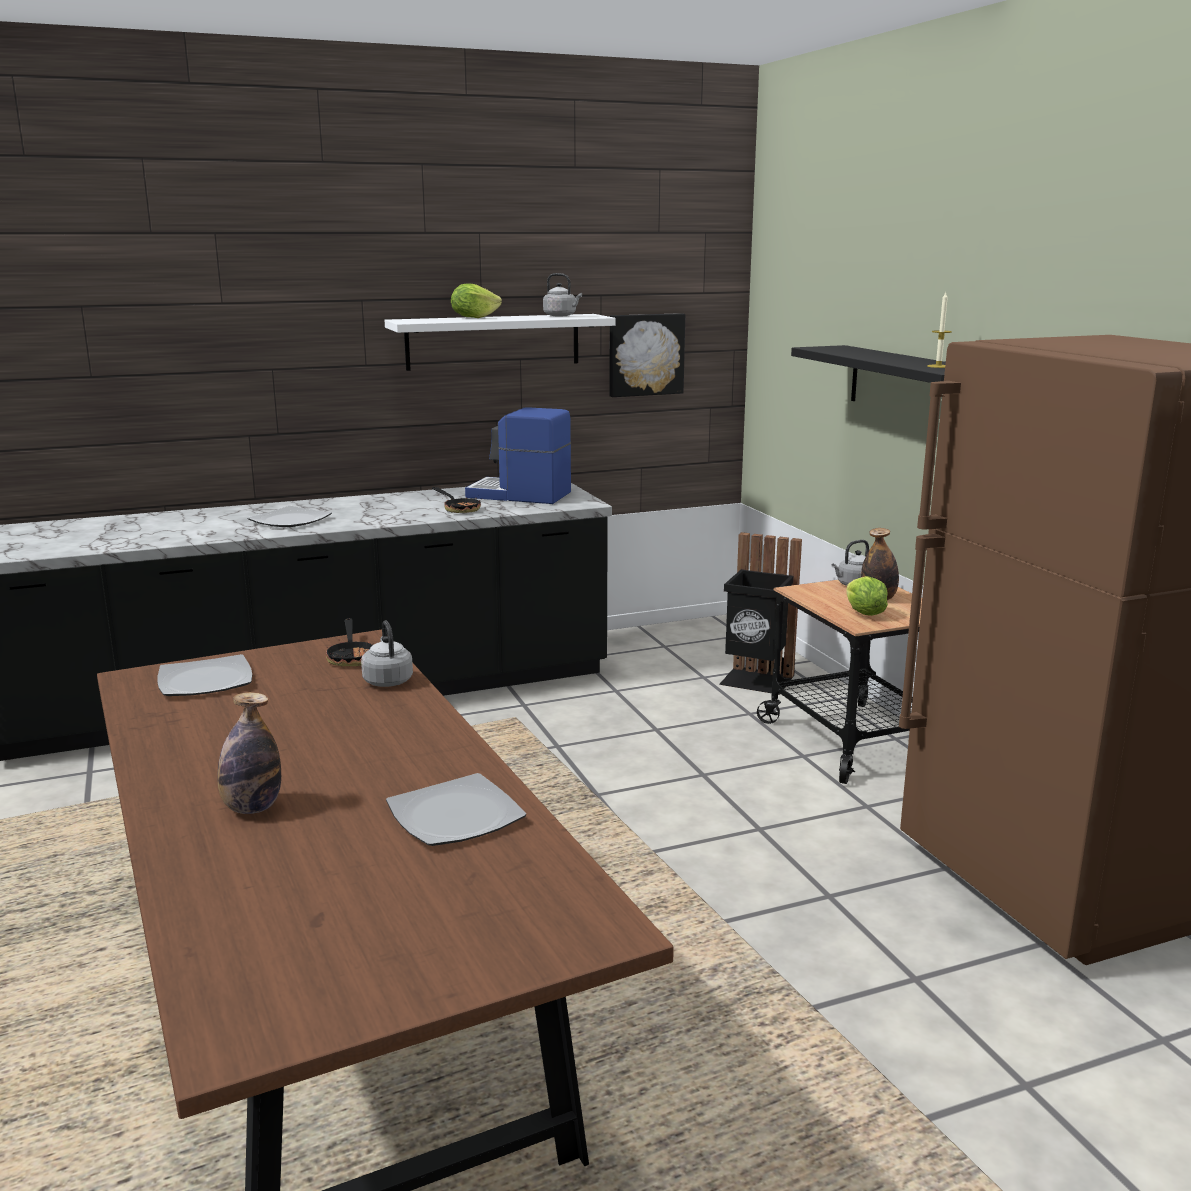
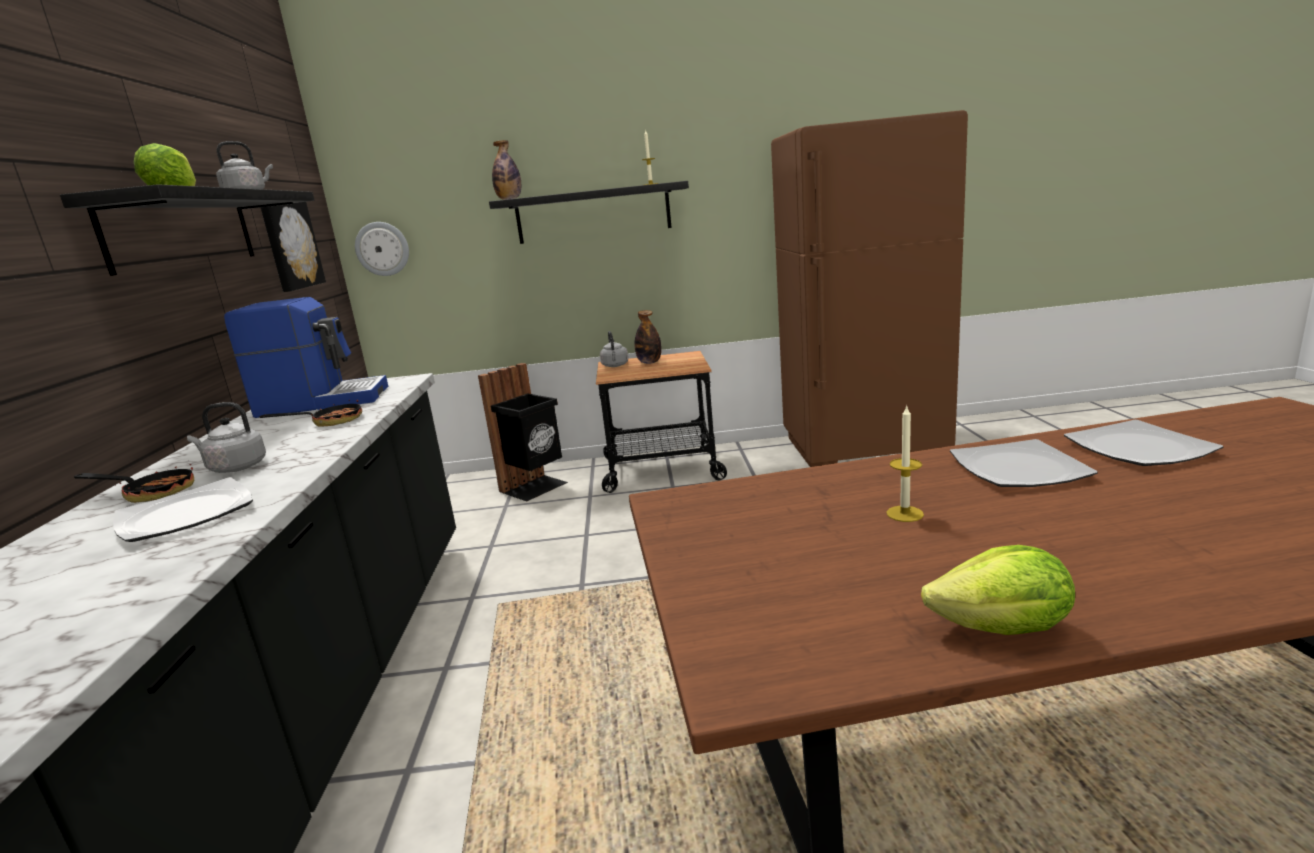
camera: 70 degrees left, 0 degrees up
plate [157,654,252,696] -> plate moved to [950,439,1098,487]
bottle [217,692,281,814] -> bottle moved to [492,140,521,200]
frying pan [326,618,373,666] -> frying pan moved to [74,464,194,503]
grey kettle [361,620,413,687] -> grey kettle moved to [187,402,266,473]
white shelf [384,314,616,371] -> black shelf [60,184,315,276]
coffee machine [465,407,571,504] -> coffee machine turned 135 degrees counterclockwise [224,297,388,418]
lettuce [846,576,888,616] -> lettuce moved to [921,545,1075,635]
none -> wall clock [355,222,409,276]
none -> candle [887,405,924,522]

